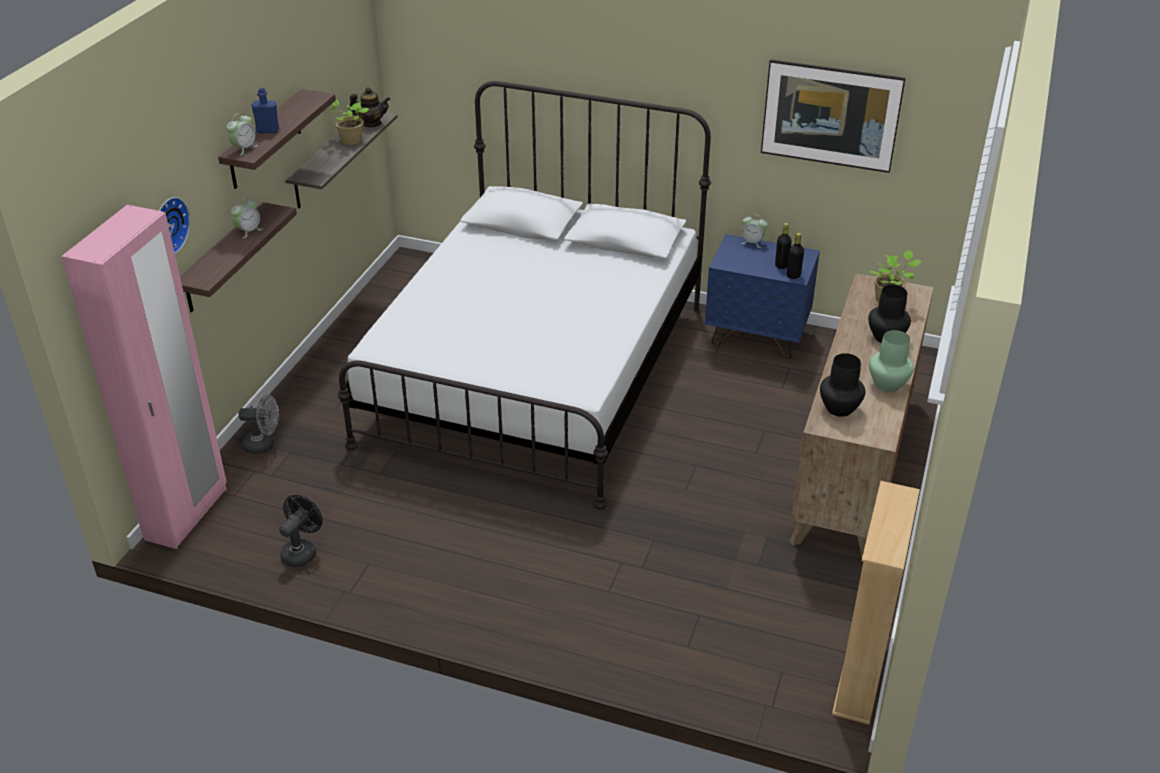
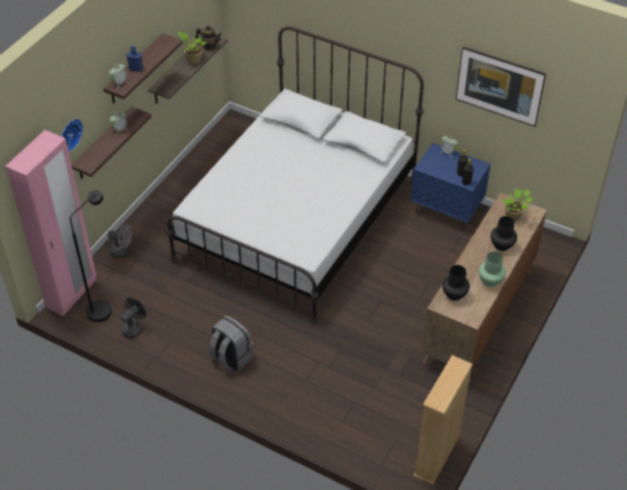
camera: 10 degrees right, 10 degrees up
none -> black floor lamp [70,190,112,322]
none -> grey backpack [209,316,253,373]

